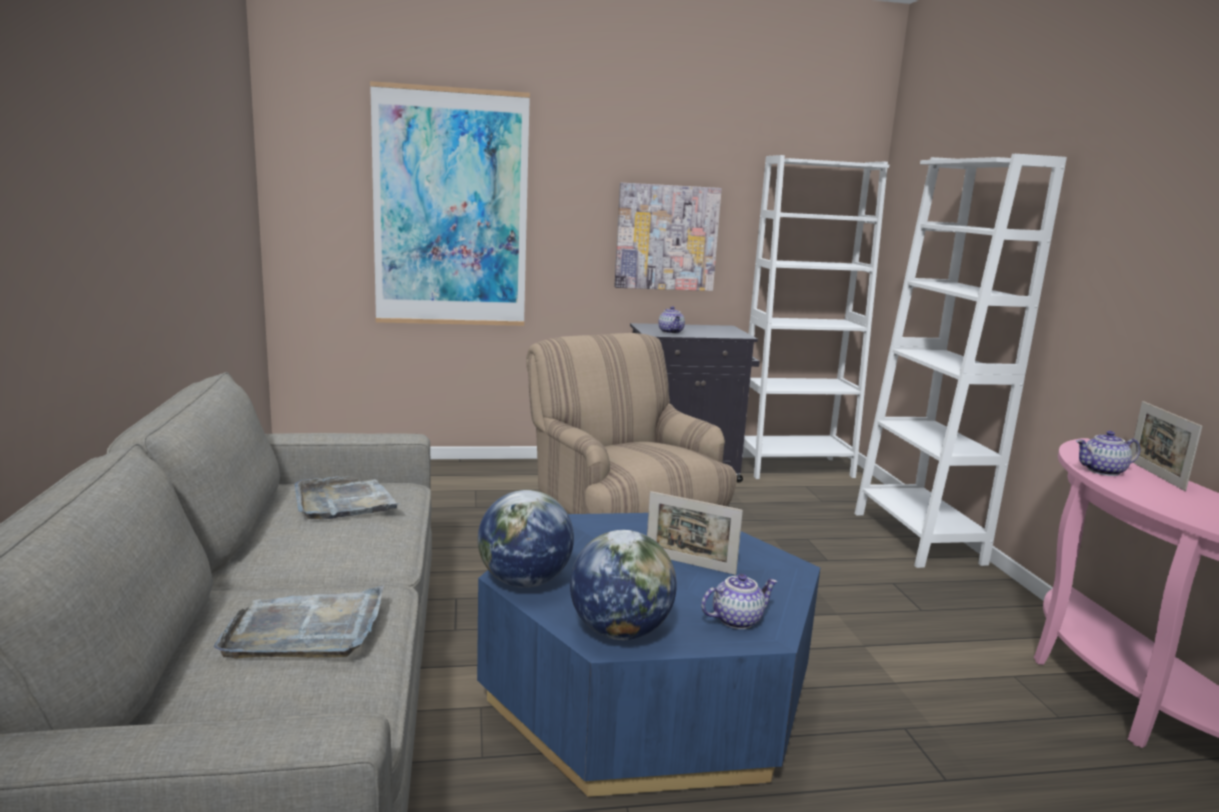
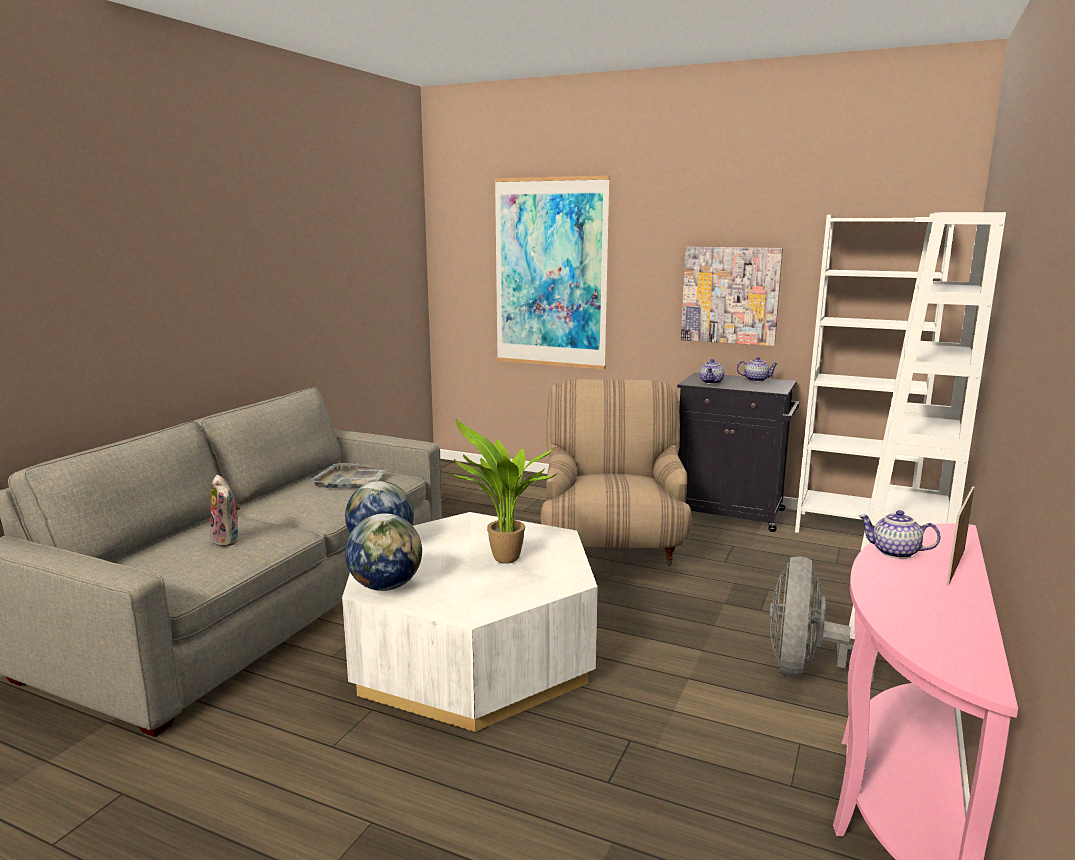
camera: 35 degrees right, 0 degrees up
grey tray [214,585,384,659] -> plush toy [210,475,240,547]
blue coffee table [477,513,820,797] -> white coffee table [342,512,598,732]
picture frame [647,491,743,575] -> potted plant [450,419,557,564]
teapot [701,574,778,629] -> teapot moved to [737,357,778,382]
none -> grey fan [769,556,876,682]

